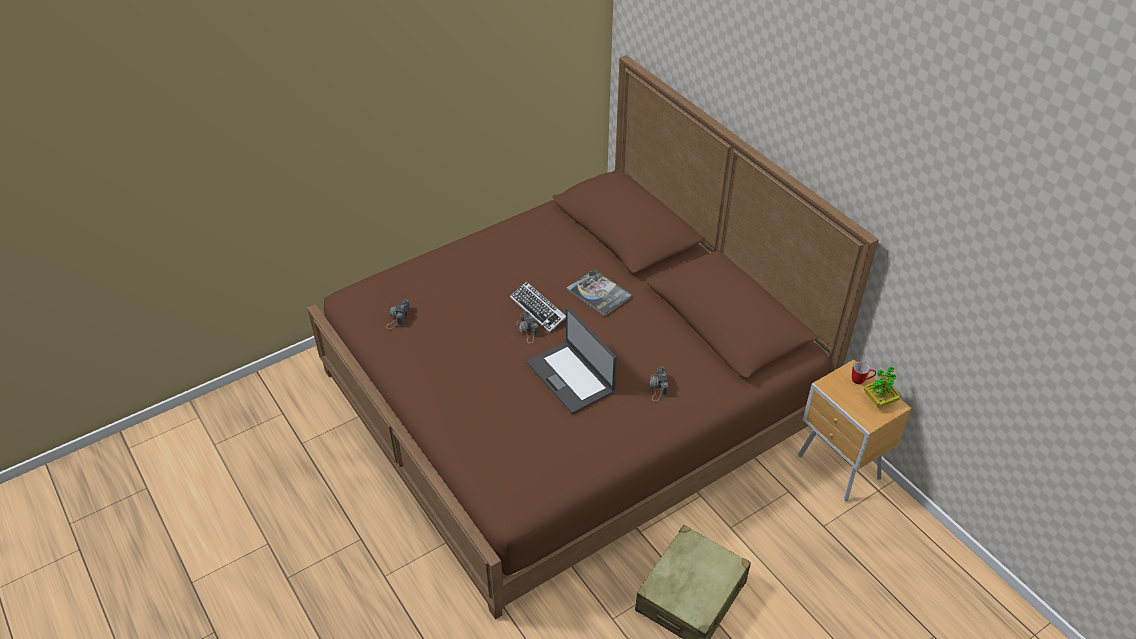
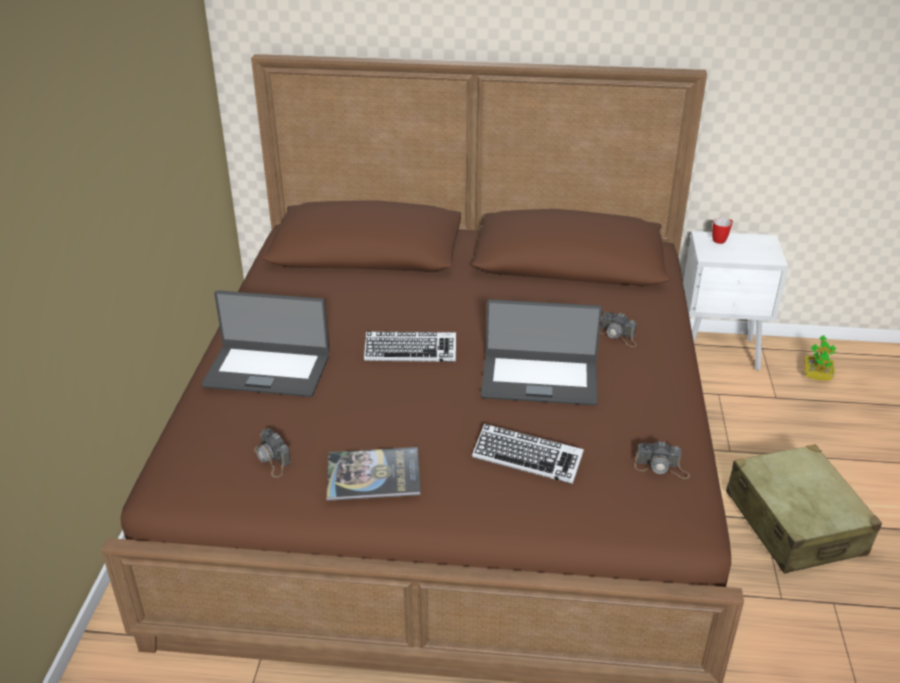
camera: 50 degrees left, 10 degrees down
camera [516,311,539,343] -> camera moved to [634,441,690,479]
book [566,269,632,316] -> book moved to [326,447,421,501]
brown nightstand [798,360,912,501] -> white nightstand [683,231,788,371]
potted plant [864,367,901,408] -> potted plant moved to [804,335,836,381]
none -> laptop [201,290,329,397]
none -> keyboard [472,424,584,484]

